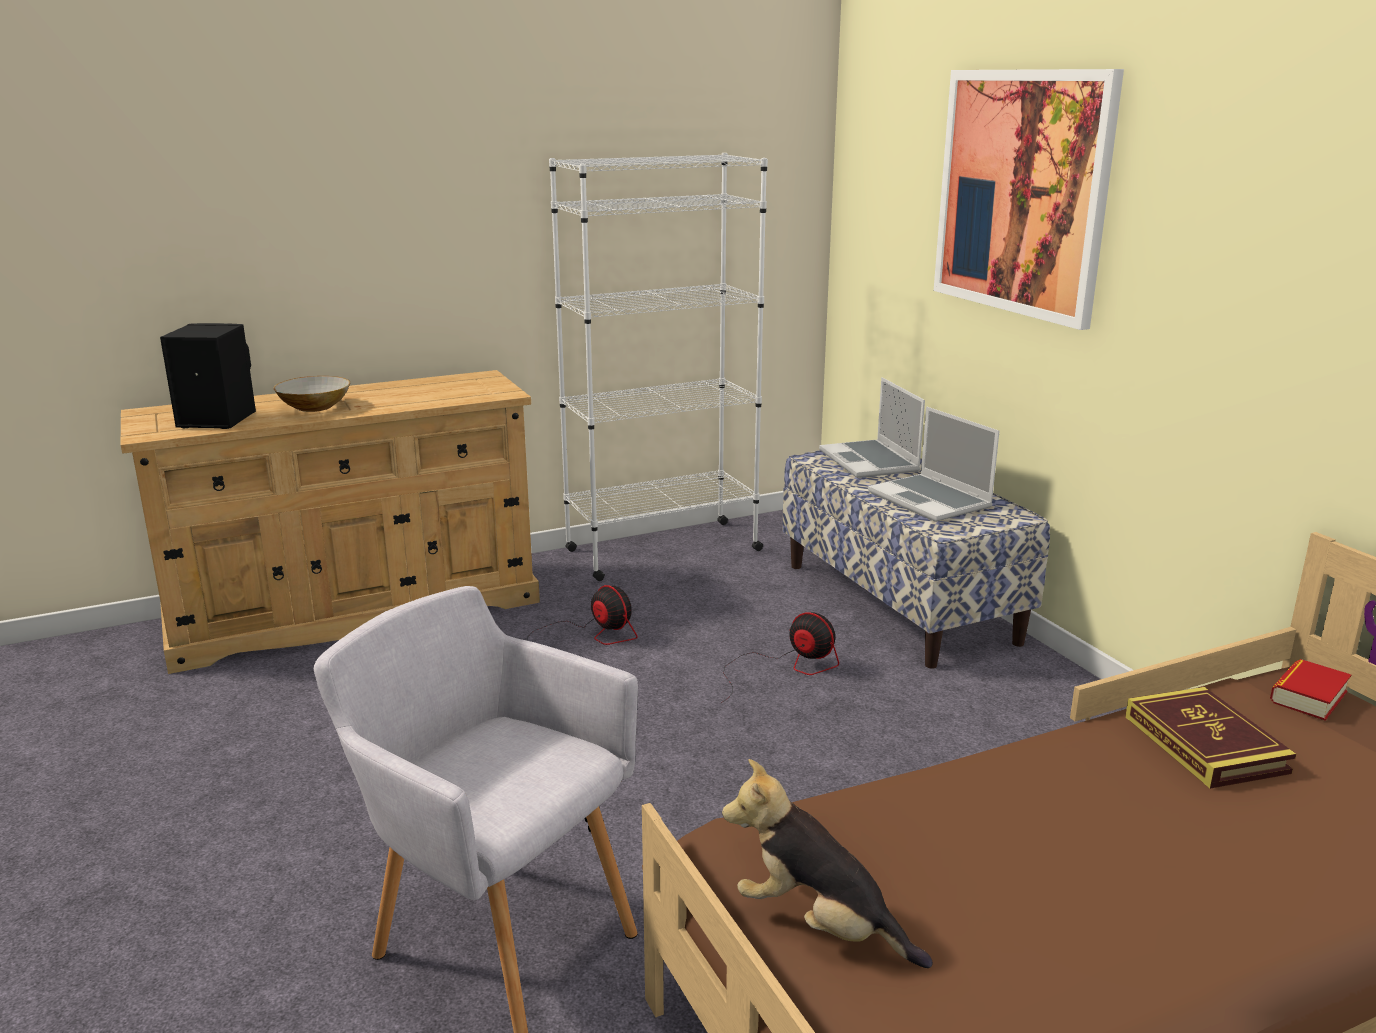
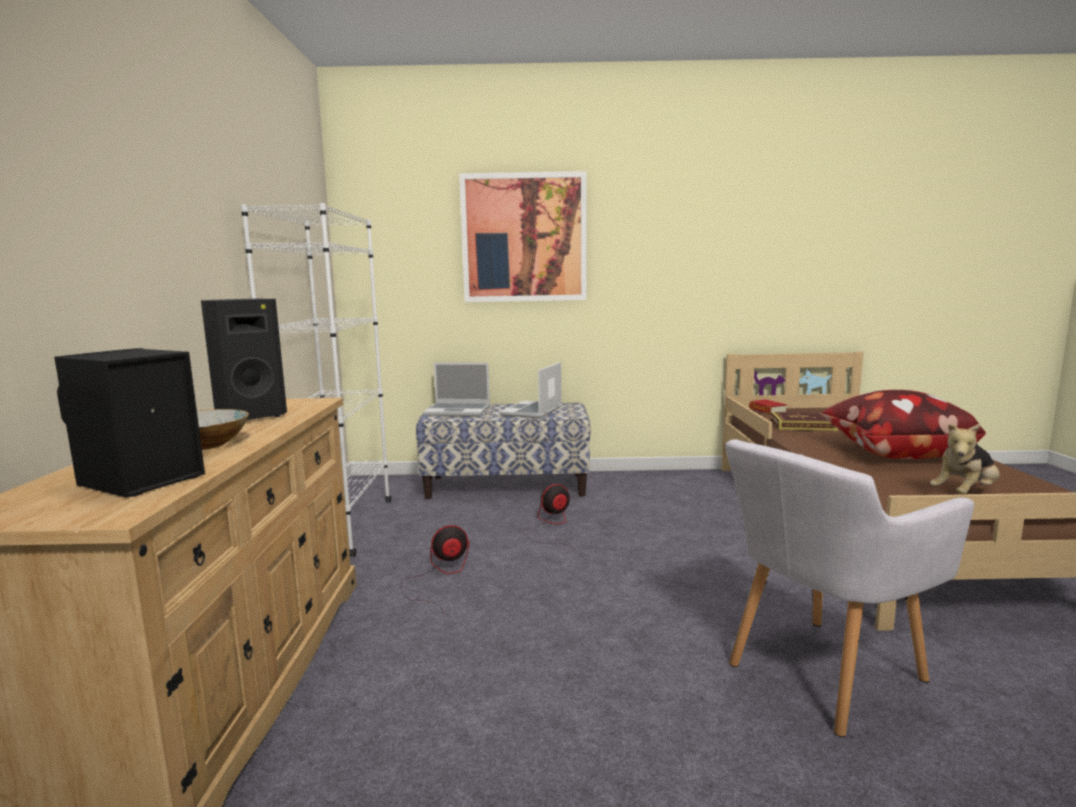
camera: 65 degrees left, 10 degrees down
laptop [868,407,999,522] -> laptop turned 120 degrees clockwise [499,362,562,418]
none -> black speaker [201,299,287,420]
none -> pillow [821,390,986,459]

